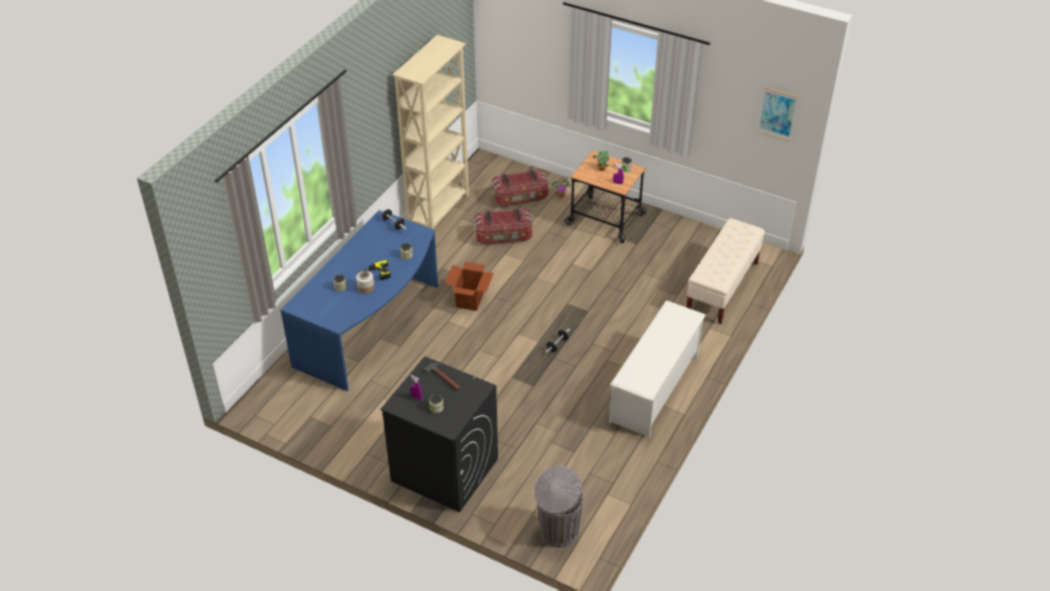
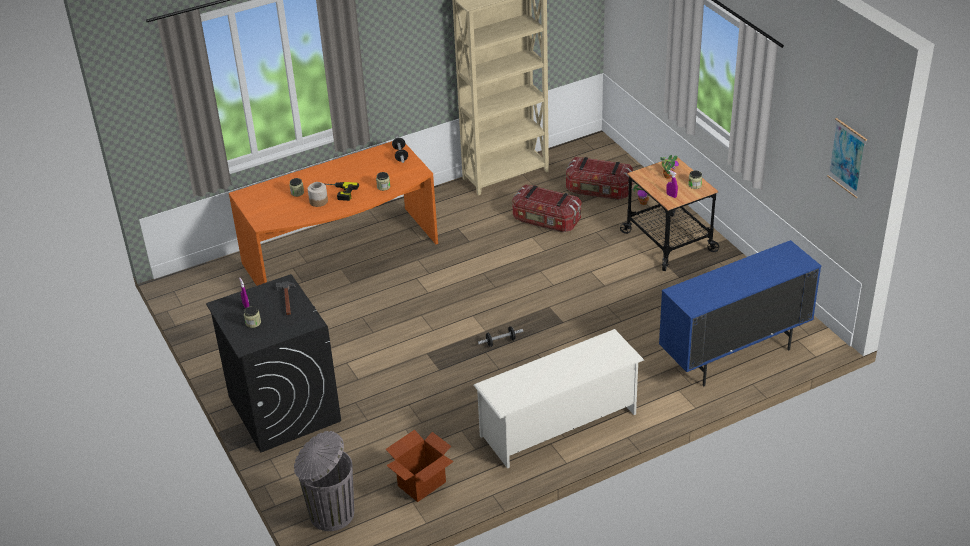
camera: 35 degrees right, 5 degrees down
blue desk [280,210,438,391] -> orange desk [229,141,438,286]
cardboard box [445,261,494,311] -> cardboard box moved to [386,430,454,502]
beige bench [686,218,765,324] -> blue cabinet [659,240,821,386]

